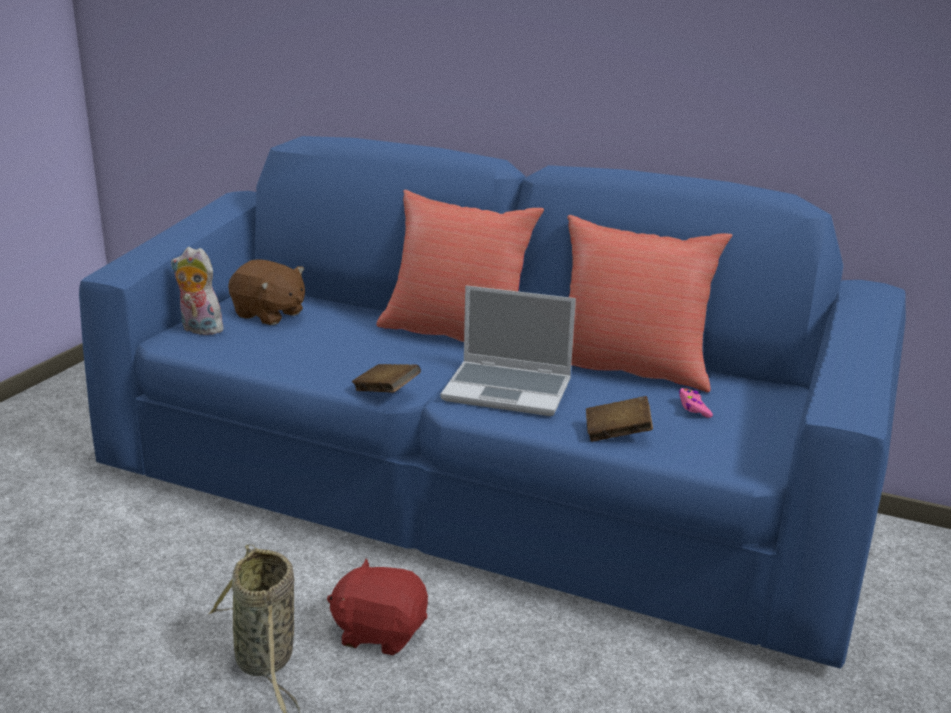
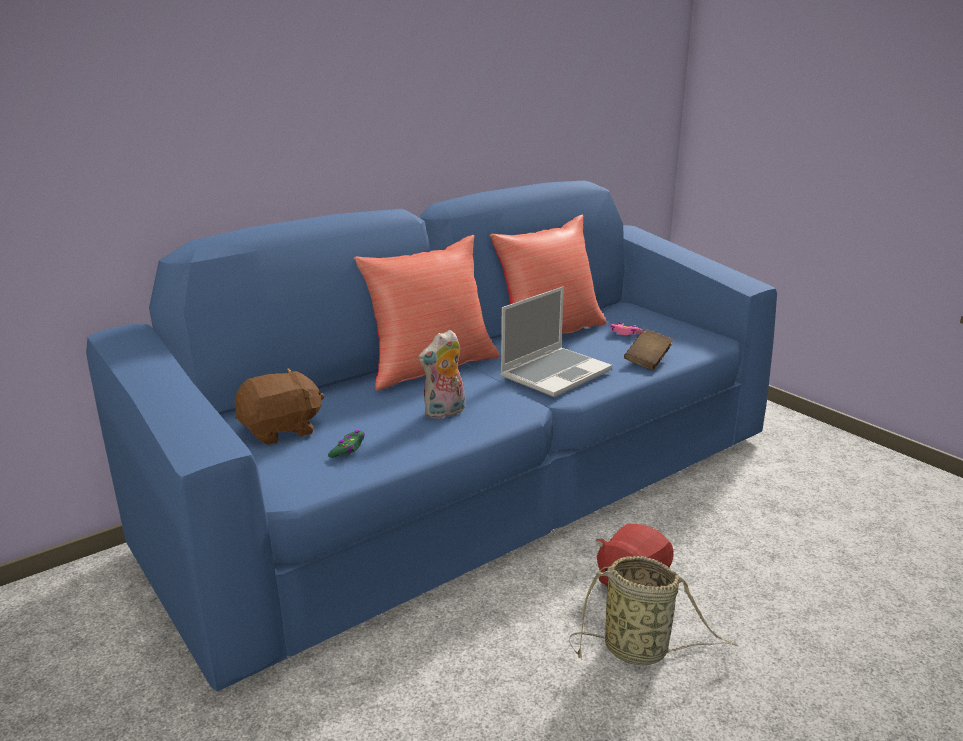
camera: 60 degrees left, 0 degrees up
plush toy [171,247,227,335] -> plush toy moved to [418,329,465,419]
brown book [352,364,421,393] -> none
none -> green game controller [328,430,365,458]

